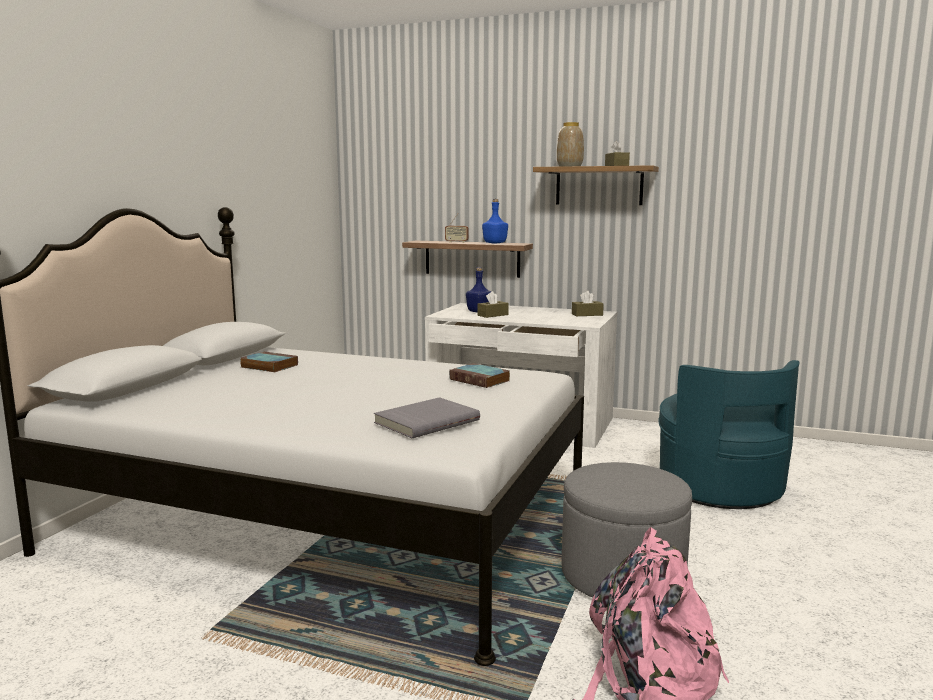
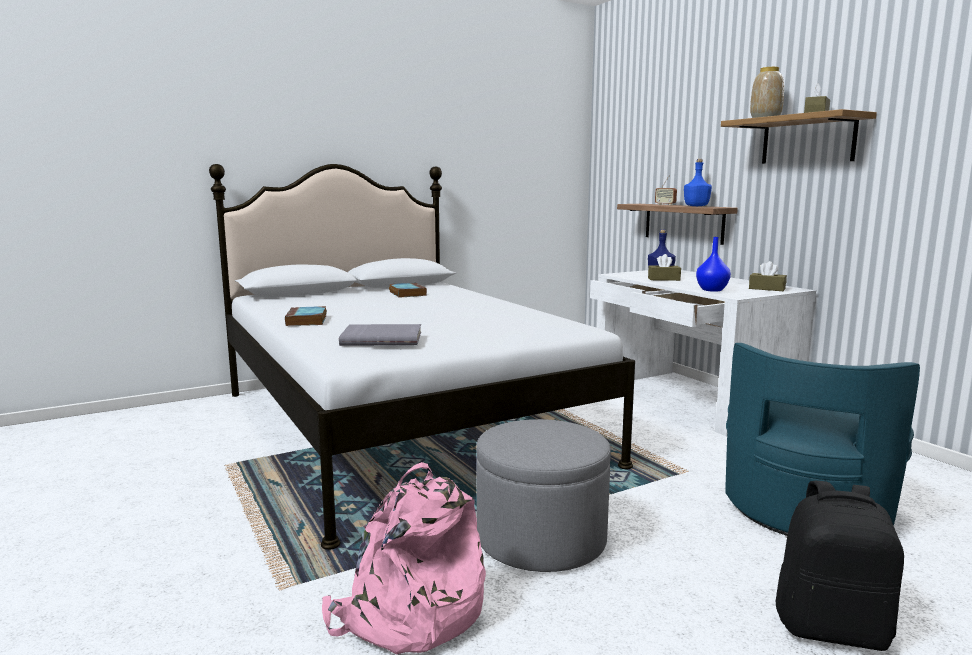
camera: 40 degrees right, 0 degrees up
book [449,363,510,388] -> book moved to [285,306,327,326]
none -> blue vase [696,237,731,292]
none -> black backpack [776,481,904,651]

